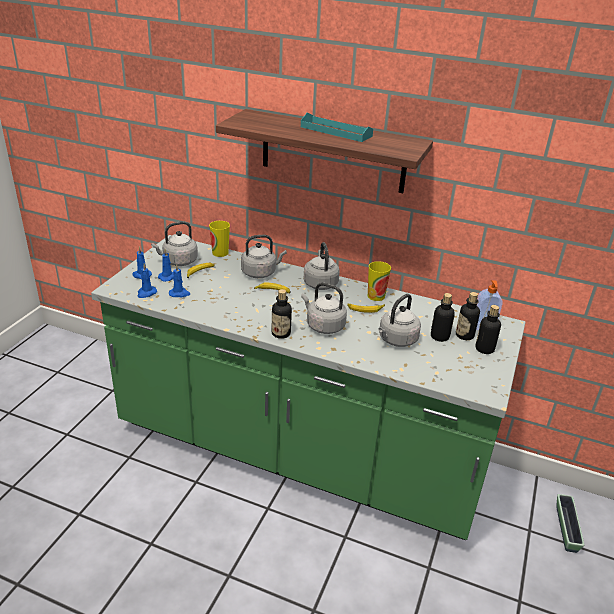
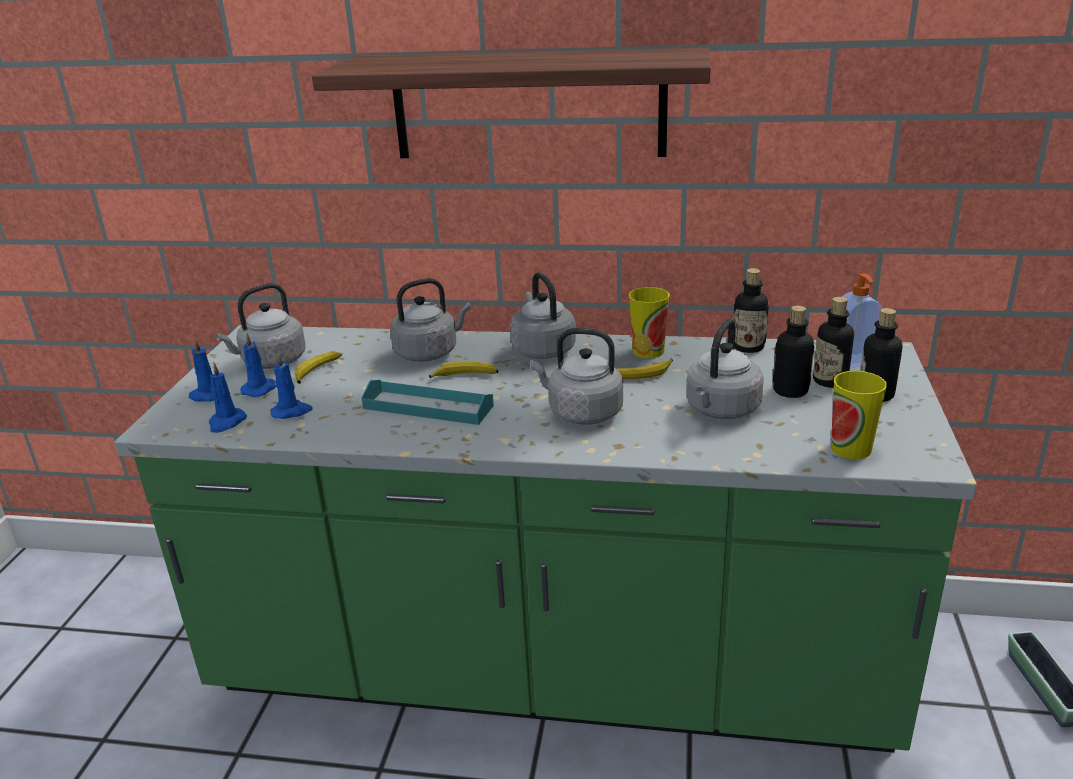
camera: 10 degrees left, 5 degrees down
cup [209,221,230,257] -> cup moved to [831,371,887,459]
bottle [272,289,292,339] -> bottle moved to [733,268,769,353]
turquoise tray [301,112,373,142] -> turquoise tray moved to [362,380,494,425]

